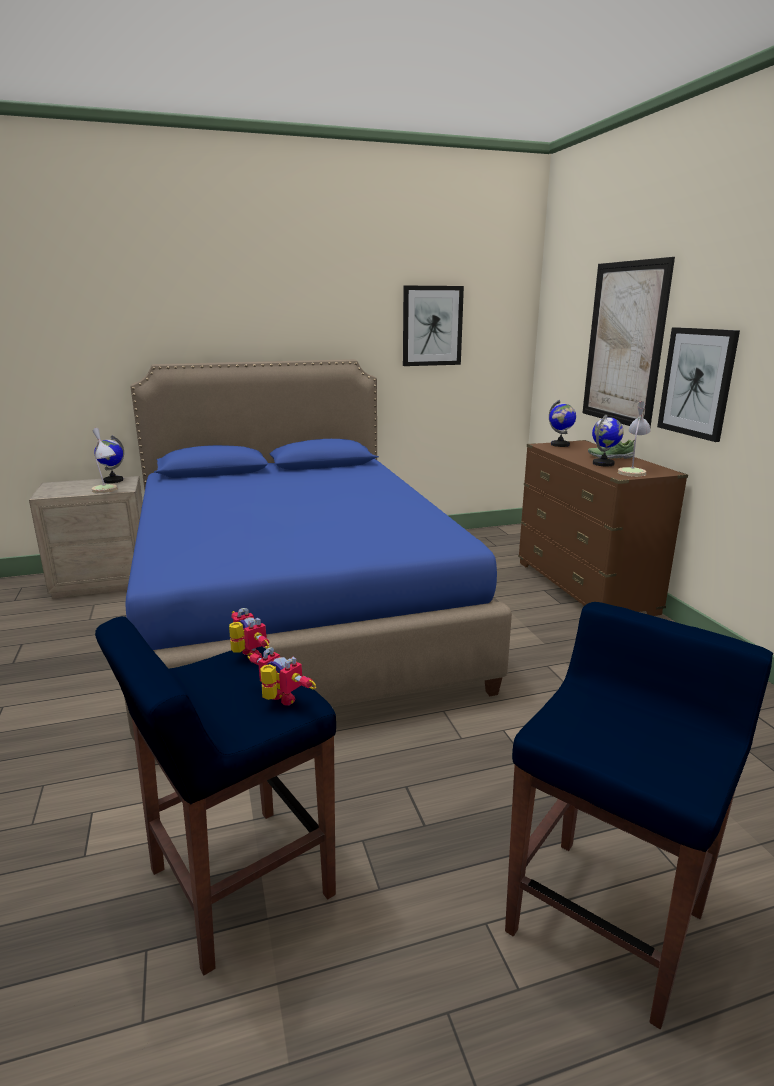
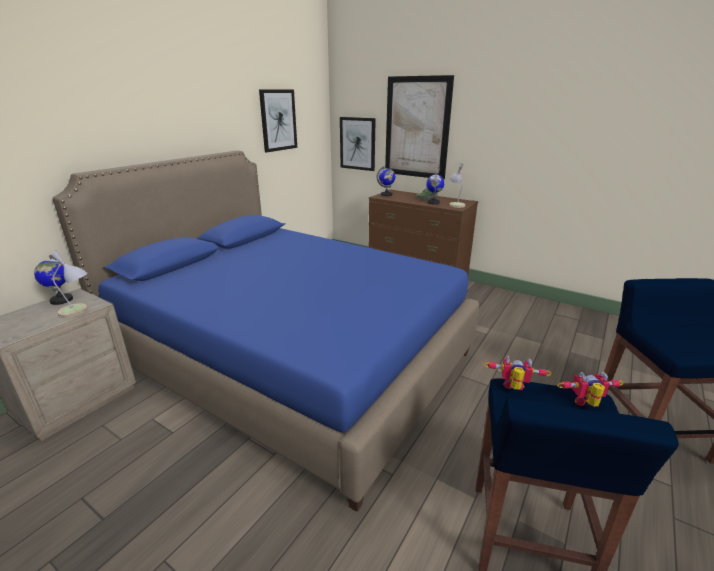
camera: 40 degrees left, 5 degrees up
picture [657,327,740,442] -> picture moved to [340,117,376,171]

